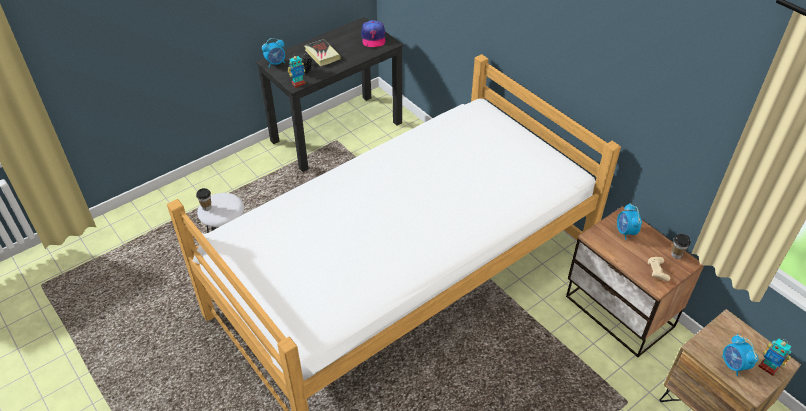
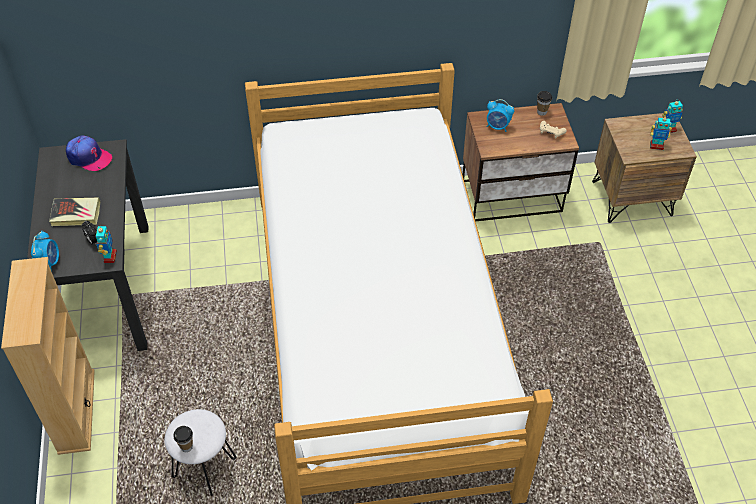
camera: 60 degrees left, 5 degrees up
alarm clock [722,334,758,376] -> toy robot [650,115,672,150]
none -> beige bookcase [1,257,95,455]

